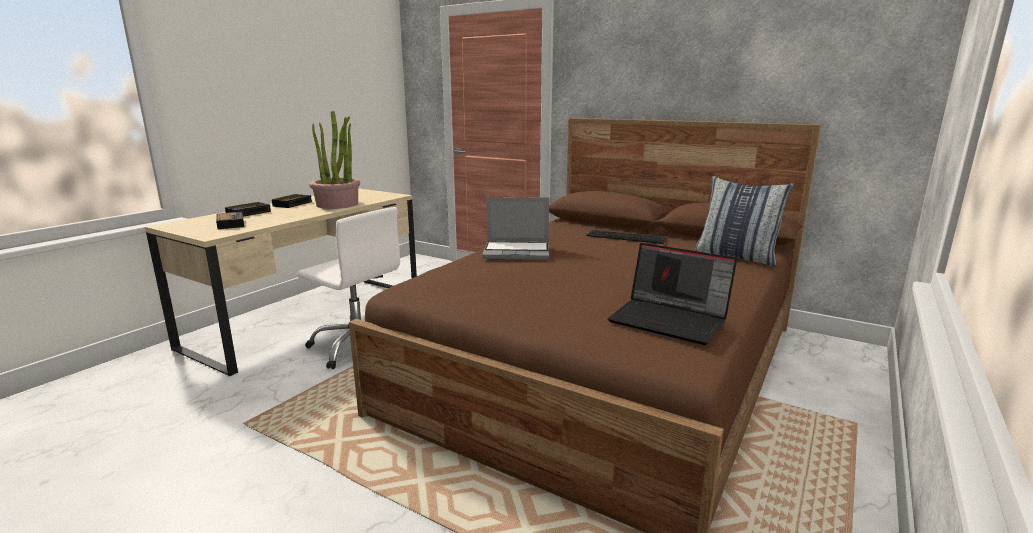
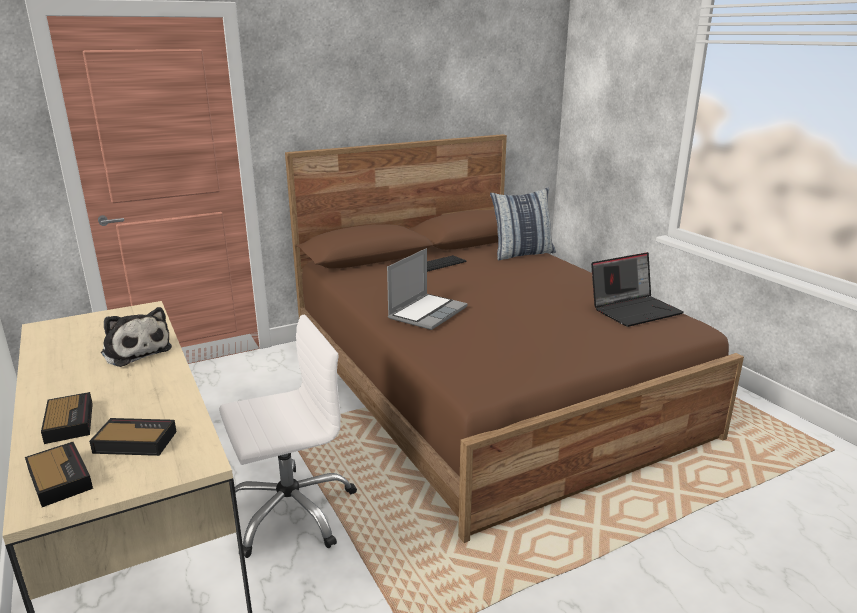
camera: 60 degrees left, 5 degrees up
alarm clock [272,194,312,208] -> alarm clock moved to [25,442,93,507]
potted plant [309,111,360,209] -> plush toy [101,307,172,367]

